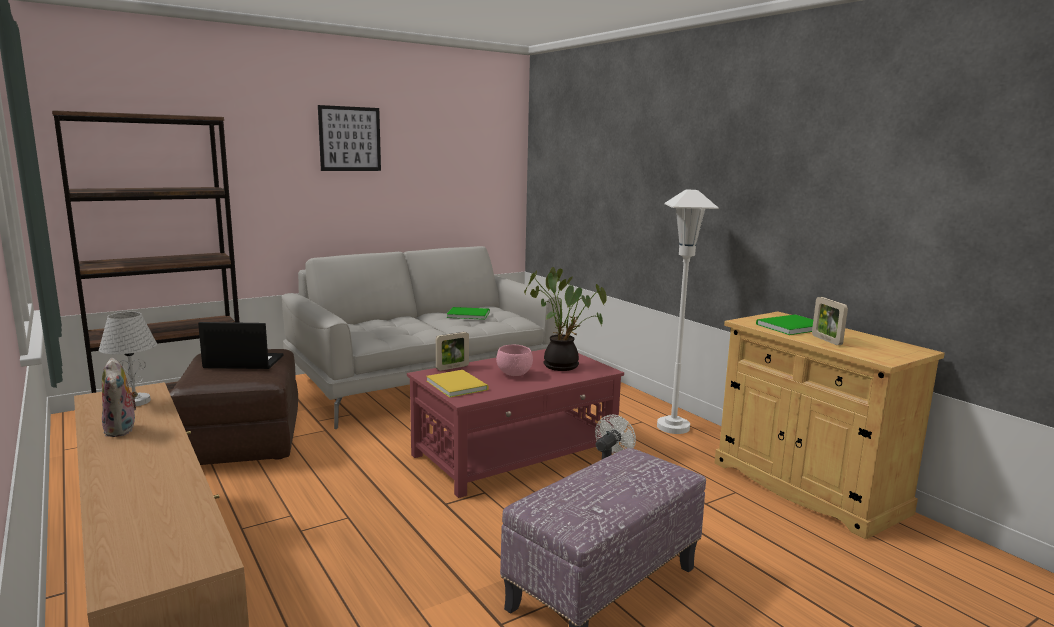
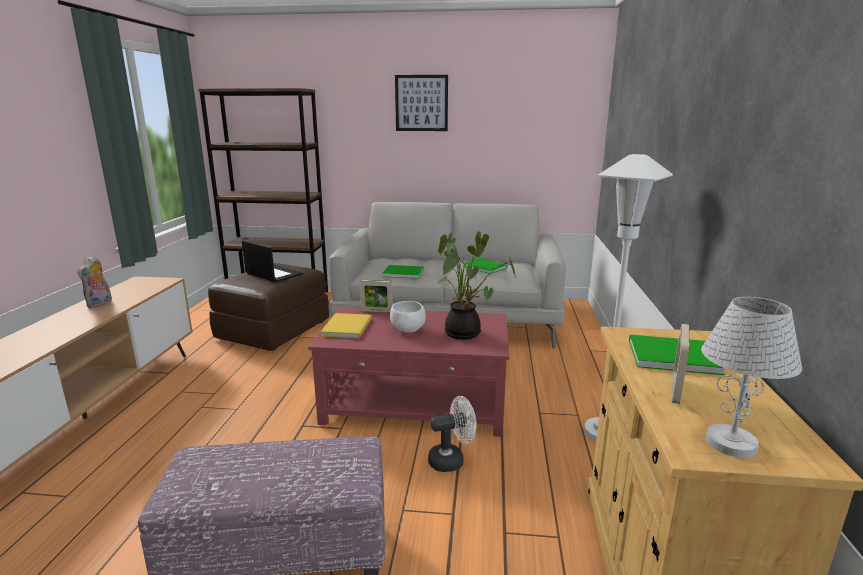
camera: 40 degrees right, 5 degrees up
white table lamp [99,312,157,406] -> white table lamp moved to [701,297,802,458]
pink bowl [496,345,533,376] -> white bowl [390,301,426,333]
none -> green book [382,265,424,279]

